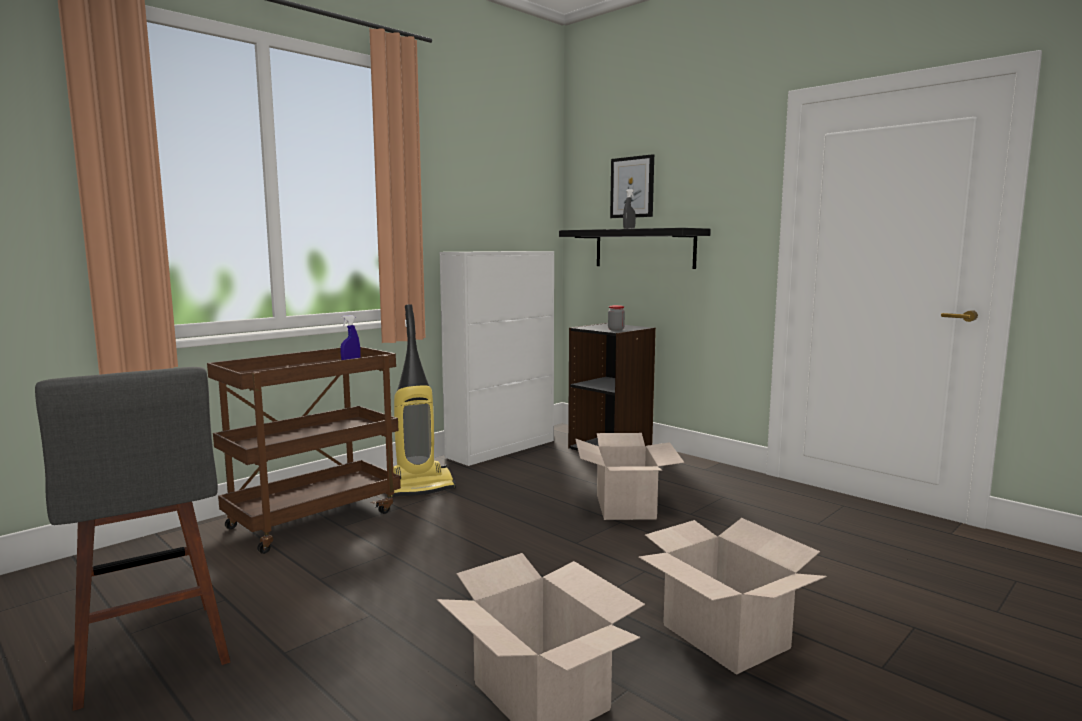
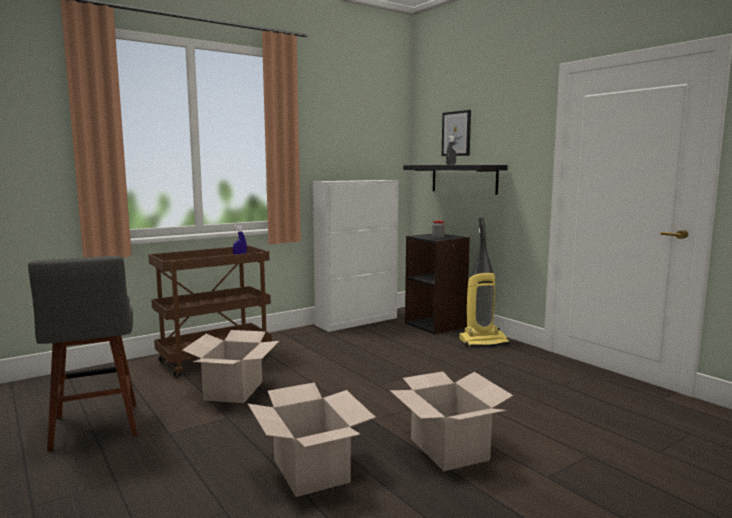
camera: 10 degrees right, 0 degrees up
vacuum cleaner [391,304,456,497] -> vacuum cleaner moved to [459,218,510,348]
cardboard box [575,433,684,520] -> cardboard box moved to [182,330,279,403]

